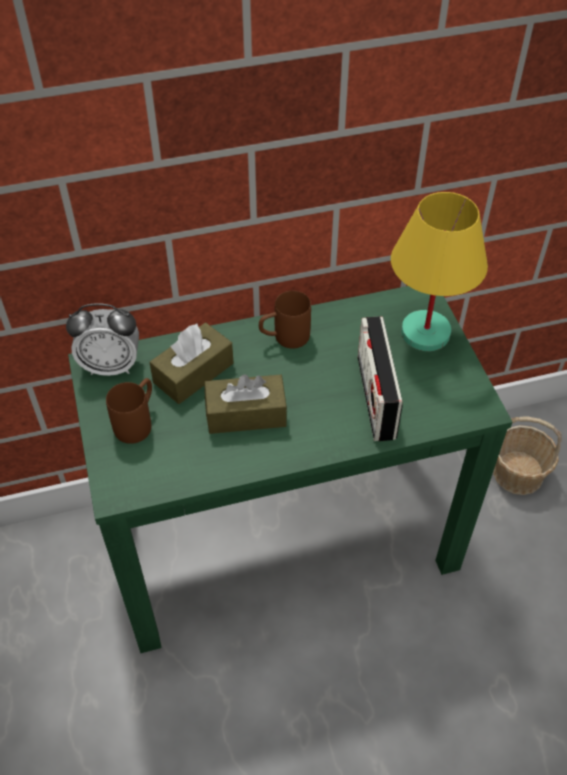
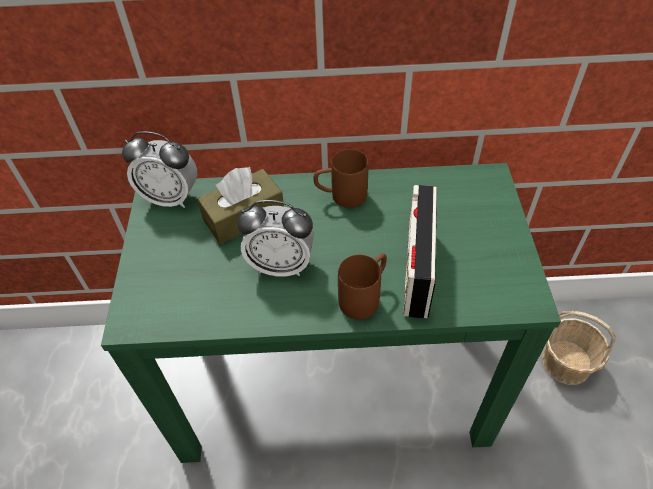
camera: 15 degrees right, 0 degrees up
brown mug [106,378,152,444] -> brown mug moved to [338,253,387,320]
brown tissue box [204,374,287,434] -> alarm clock [237,200,314,277]
yellow table lamp [391,192,488,351] -> none

